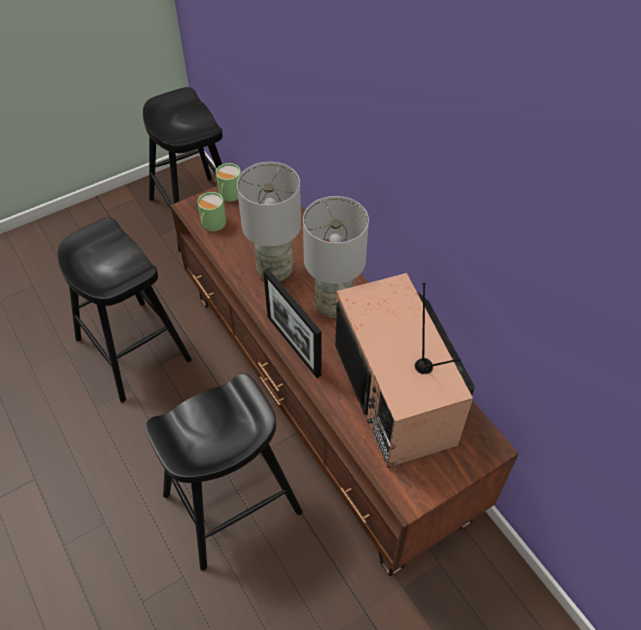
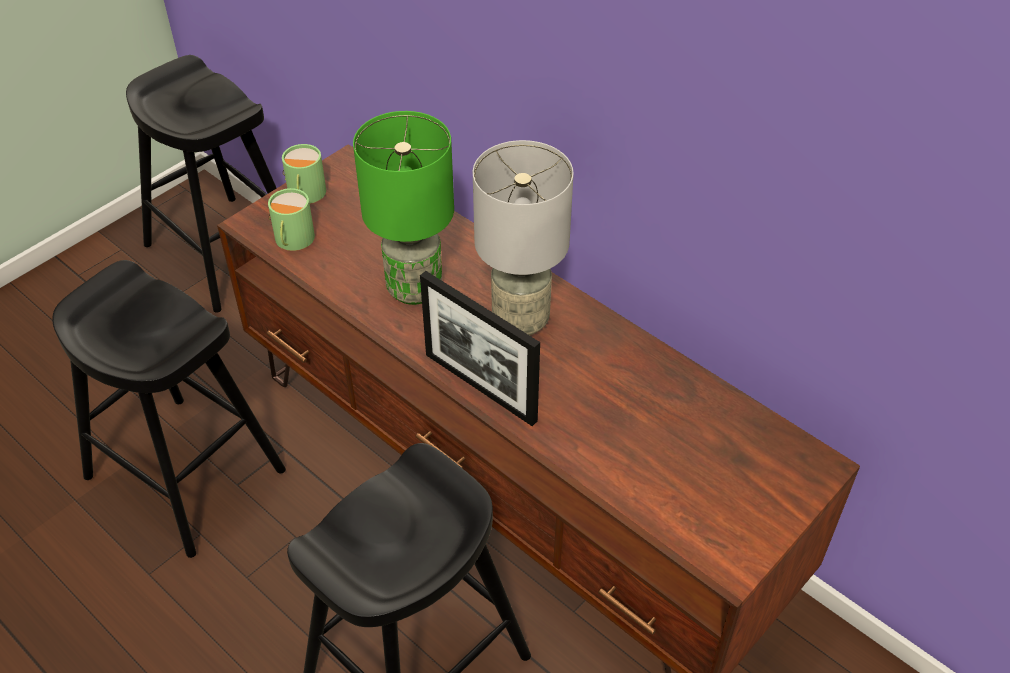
camera: 15 degrees left, 5 degrees down
grey table lamp [237,162,301,282] -> green table lamp [353,111,454,305]
television [335,273,475,468] -> none

